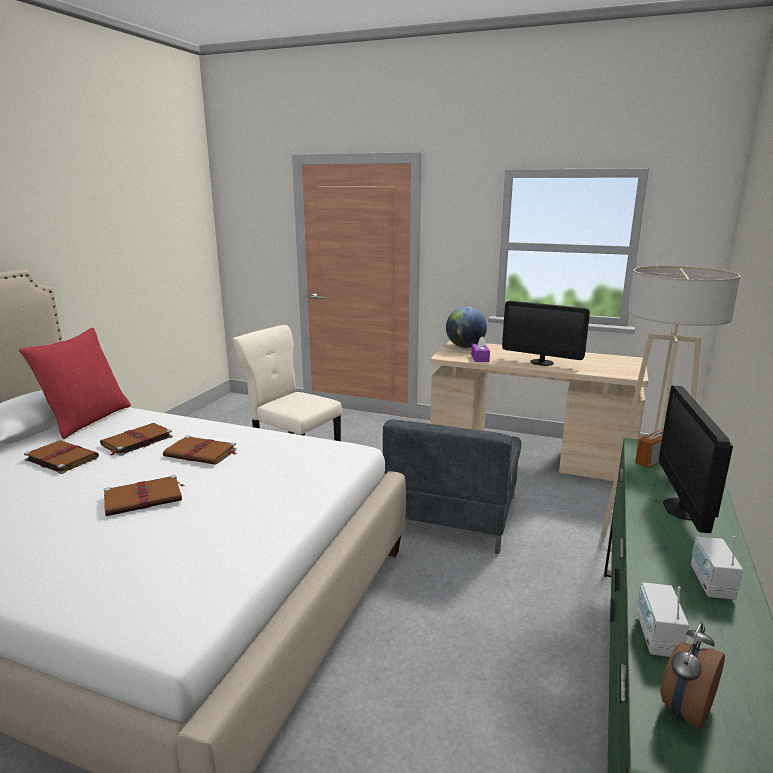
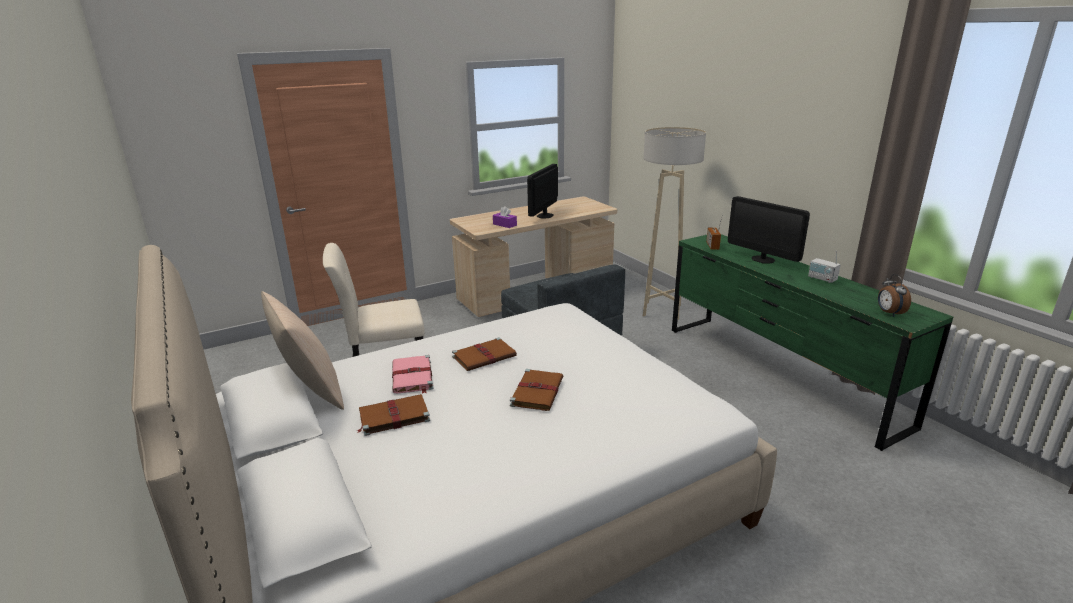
camera: 50 degrees left, 5 degrees up
red pillow [19,328,131,439] -> beige pillow [261,291,344,410]
brown book [100,423,173,456] -> pink book [392,355,434,394]
globe [446,307,487,348] -> none
monitor [502,301,590,366] -> monitor turned 135 degrees clockwise [527,164,558,219]
radio [637,582,689,657] -> none

